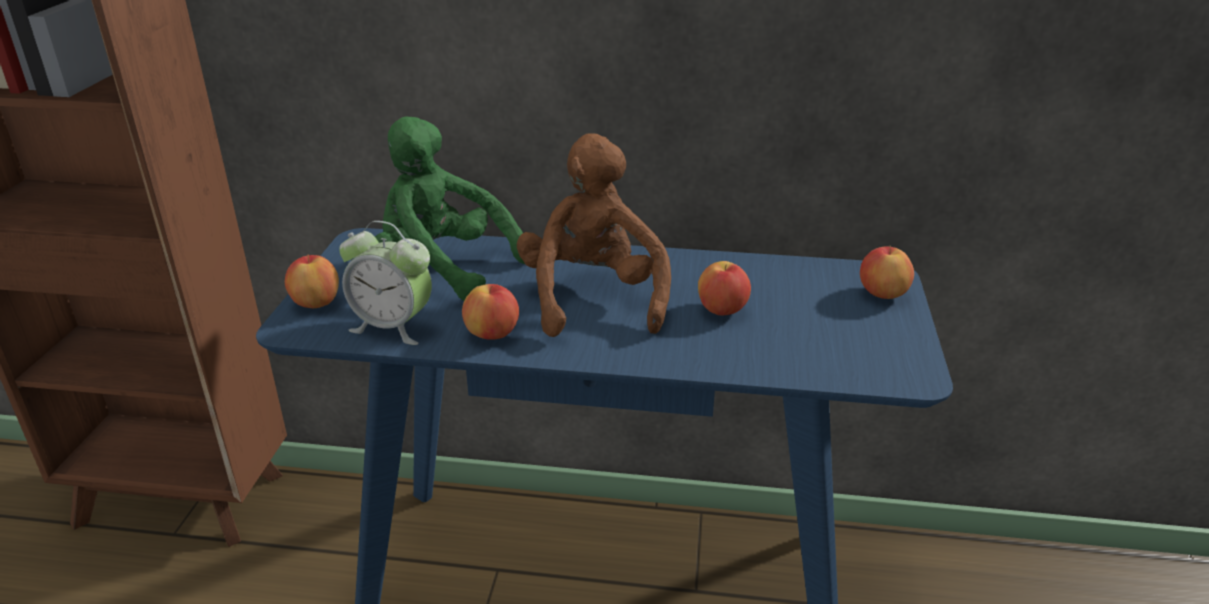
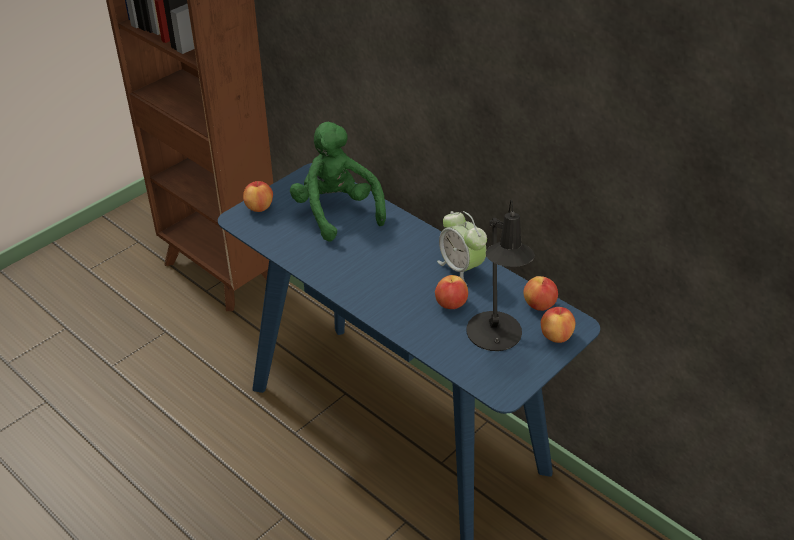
camera: 35 degrees right, 10 degrees up
alarm clock [339,221,432,345] -> alarm clock moved to [437,211,487,285]
apple [462,284,519,340] -> apple moved to [523,276,558,311]
brown plush toy [517,133,671,337] -> none
none -> black table lamp [467,200,535,351]

